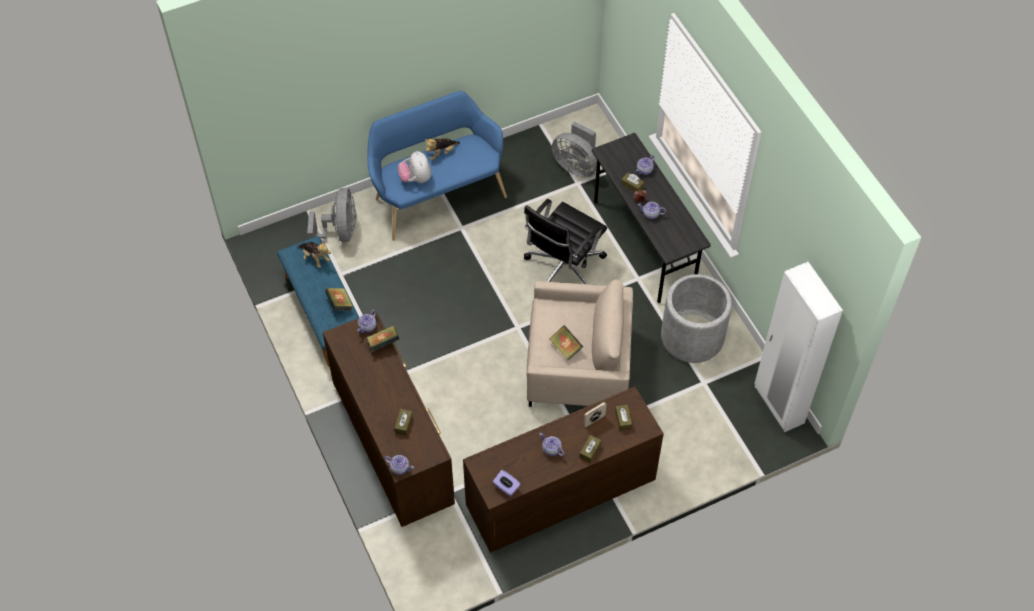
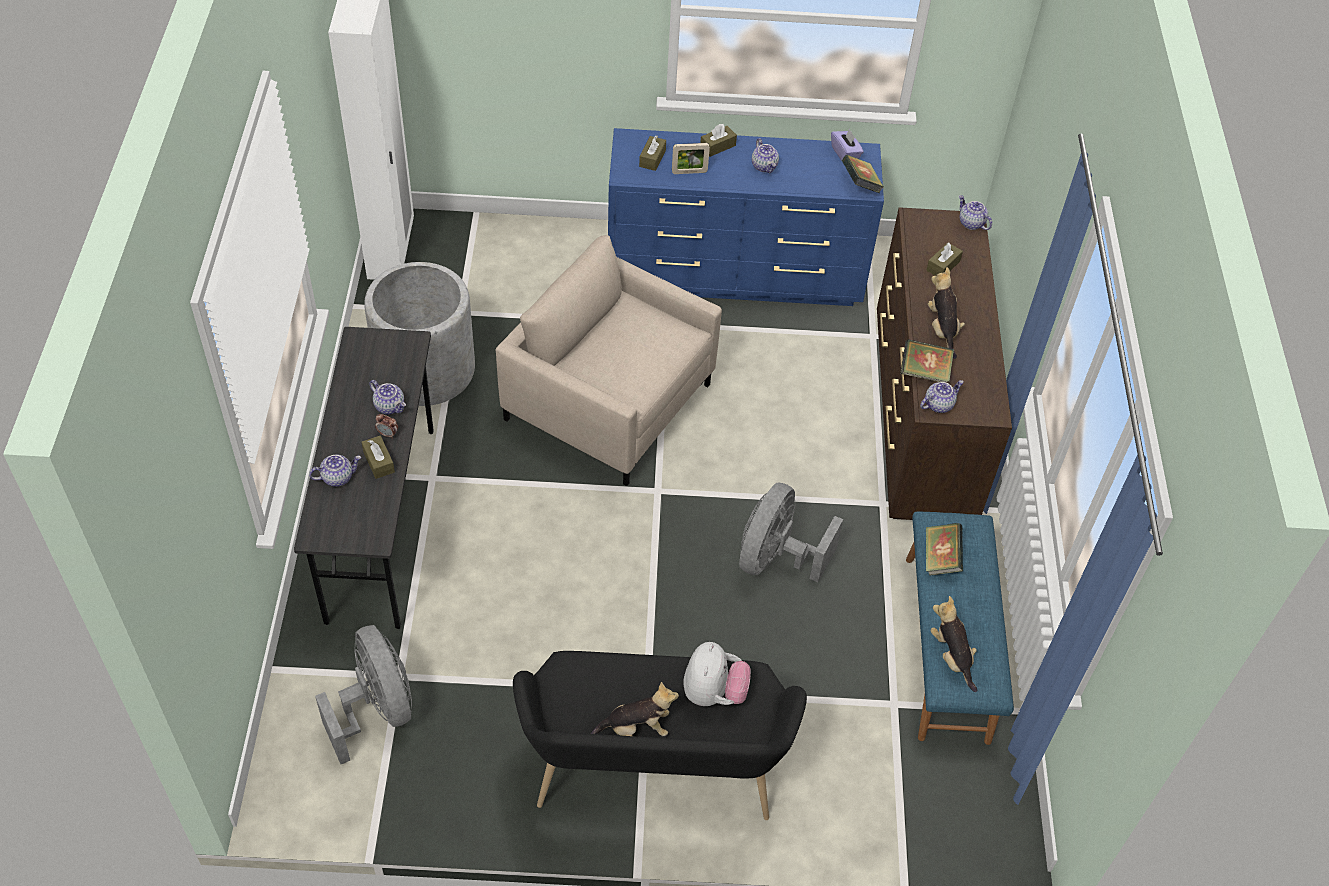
camera: 155 degrees left, 5 degrees down
grey fan [307,188,356,242] -> grey fan moved to [739,483,843,582]
blue bench [367,91,507,241] -> black bench [513,651,807,820]
brown dresser [463,387,664,553] -> blue dresser [608,128,884,306]
black office chair [524,199,607,284] -> none
book [549,325,583,360] -> book moved to [842,155,884,193]
none -> plush toy [928,267,965,359]

